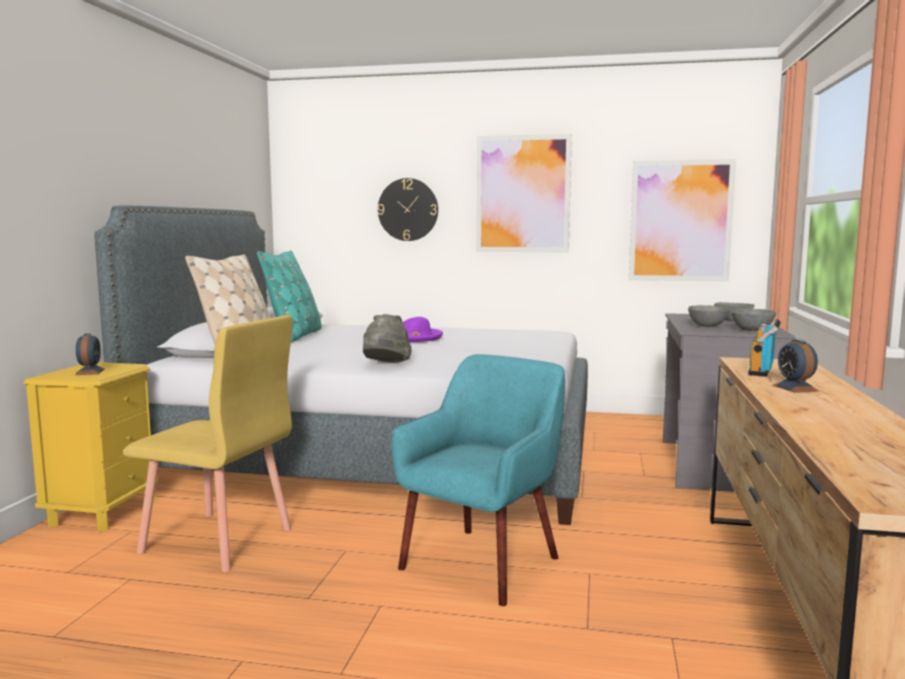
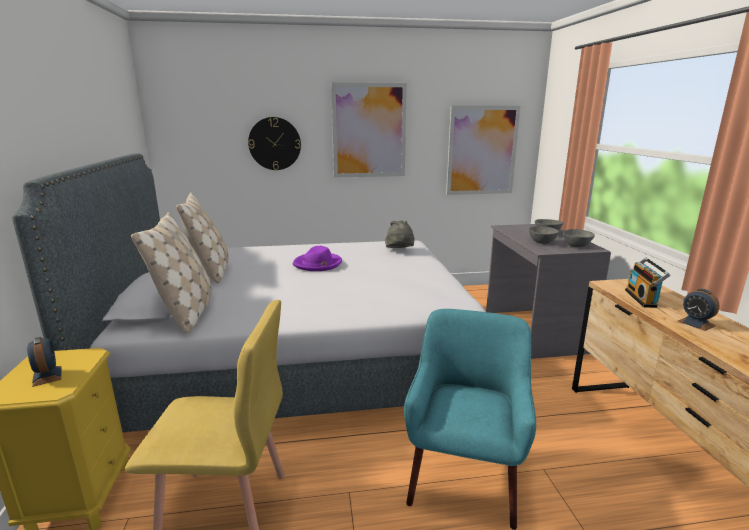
camera: 20 degrees left, 10 degrees up
turquoise pillow [257,250,322,342] -> beige pillow [176,192,229,283]
grey hat [363,314,411,362] -> grey hat moved to [385,221,415,248]

